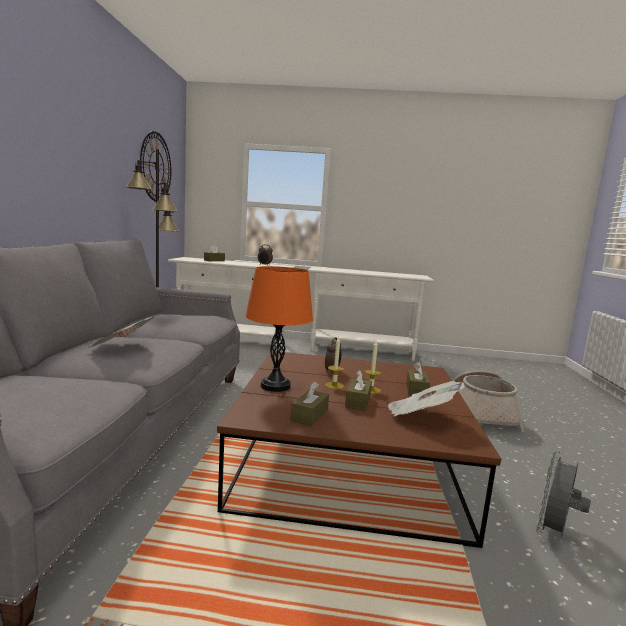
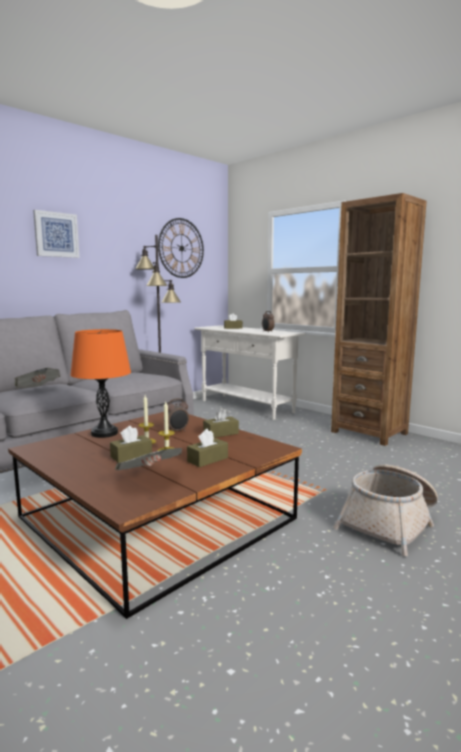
camera: 40 degrees right, 0 degrees up
brown tissue box [291,382,329,426] -> brown tissue box moved to [203,408,239,438]
white console table [308,266,434,361] -> brown bookcase [331,193,427,446]
grey fan [536,451,591,538] -> none
none -> picture [33,210,80,258]

